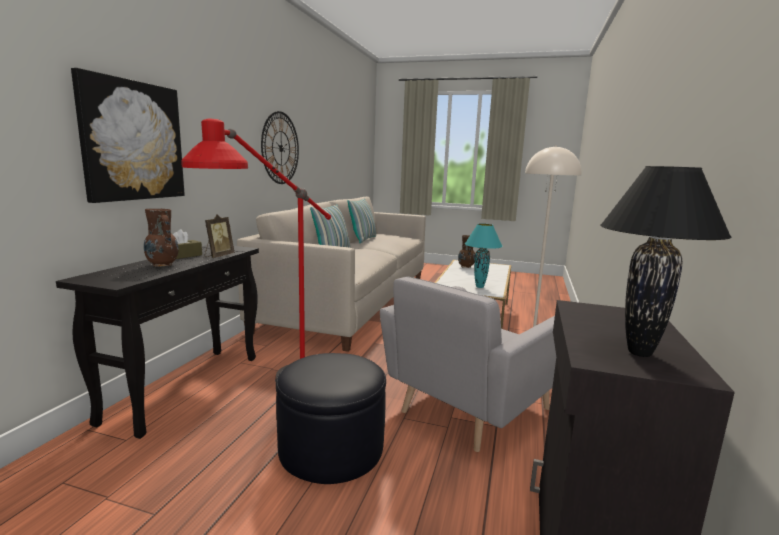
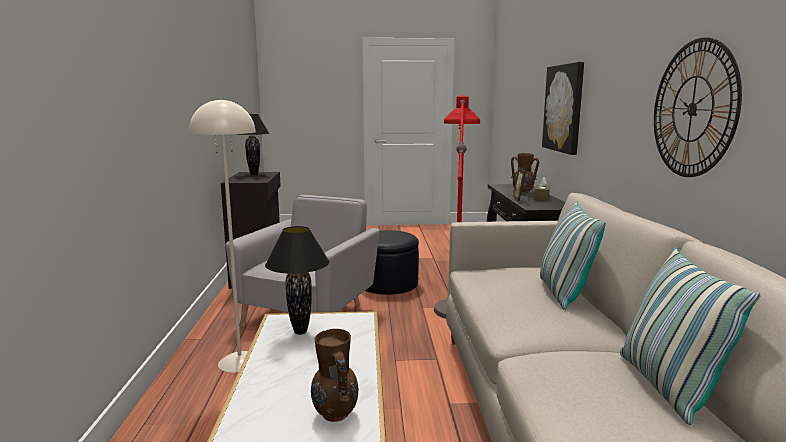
camera: 160 degrees right, 0 degrees up
turquoise table lamp [465,224,503,288] -> black table lamp [265,226,329,335]

